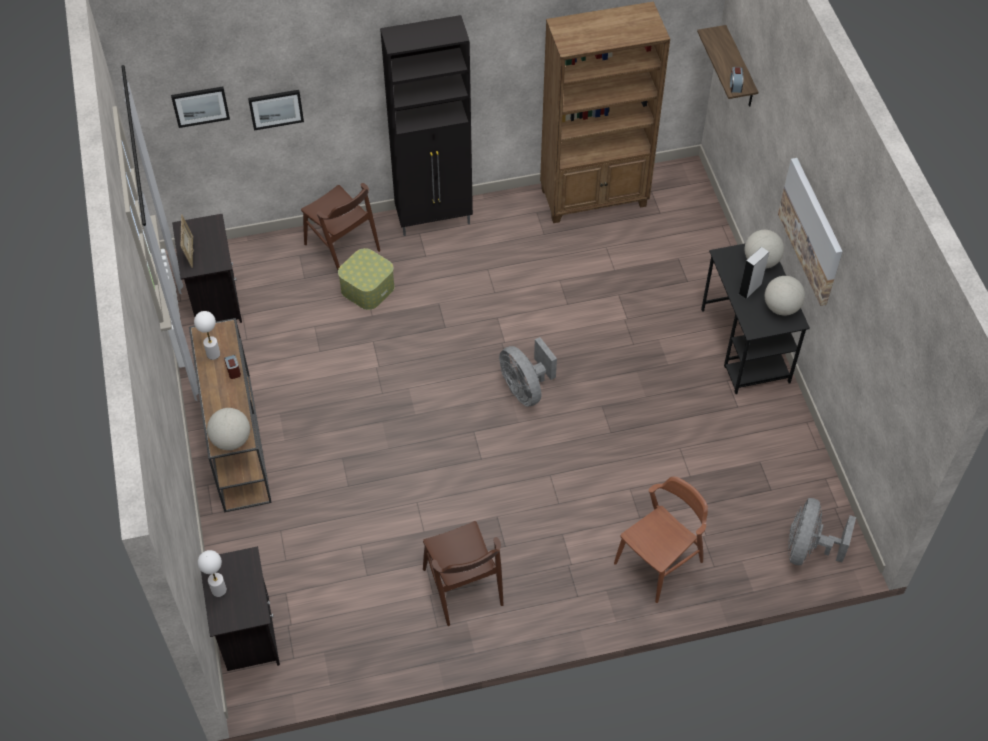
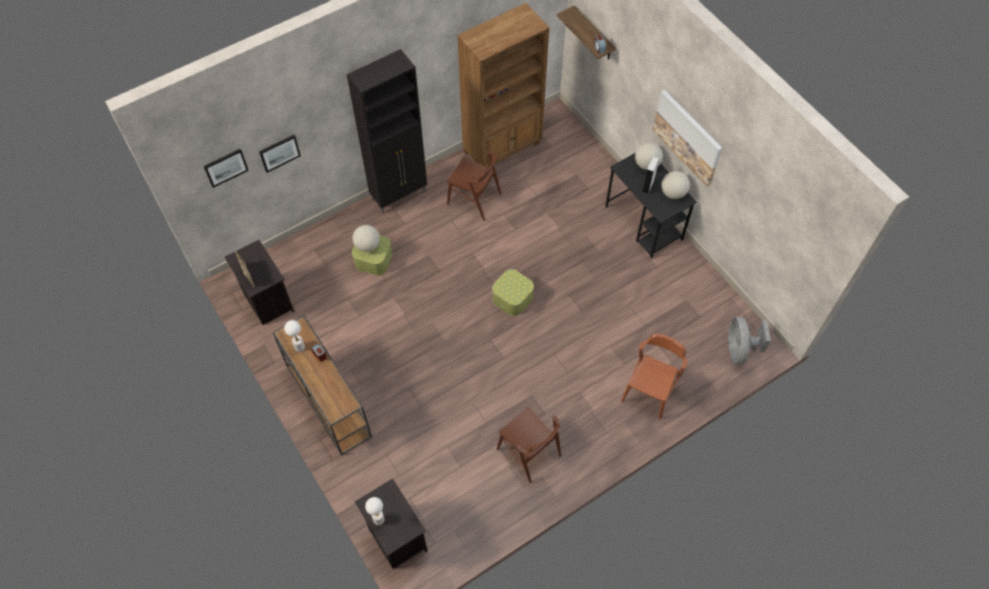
camera: 20 degrees left, 5 degrees up
globe [207,408,250,450] -> globe moved to [352,225,380,252]
brown chair [301,183,380,270] -> brown chair moved to [447,151,502,221]
grey fan [499,337,557,407] -> storage box [492,269,534,316]

